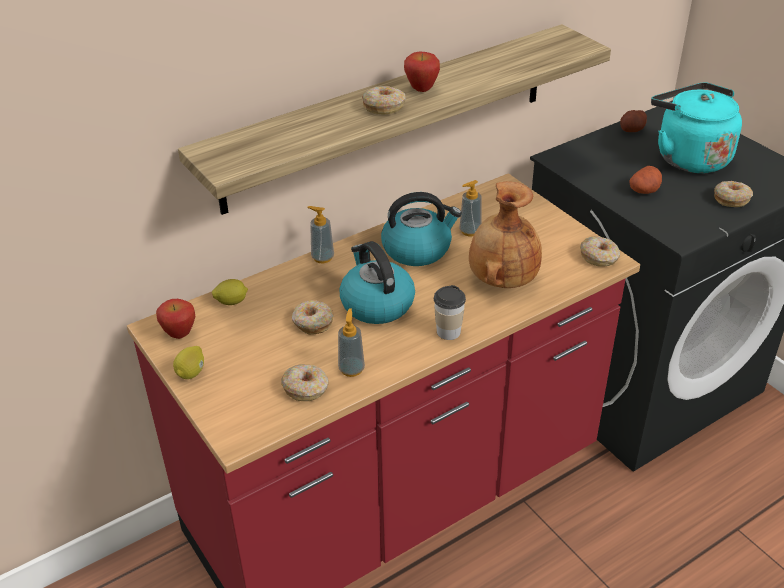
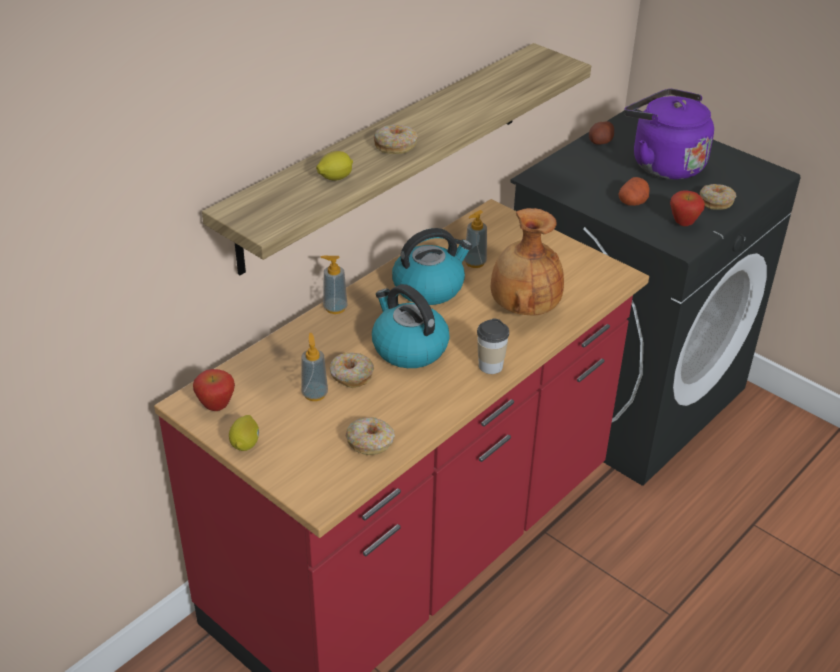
camera: 15 degrees left, 0 degrees up
lemon [212,279,248,305] -> lemon moved to [316,151,353,181]
soap dispenser [338,309,365,377] -> soap dispenser moved to [301,333,328,401]
apple [404,52,440,92] -> apple moved to [670,190,705,226]
donut [580,236,620,267] -> none
turquoise kettle [651,82,742,173] -> purple kettle [624,89,714,180]

